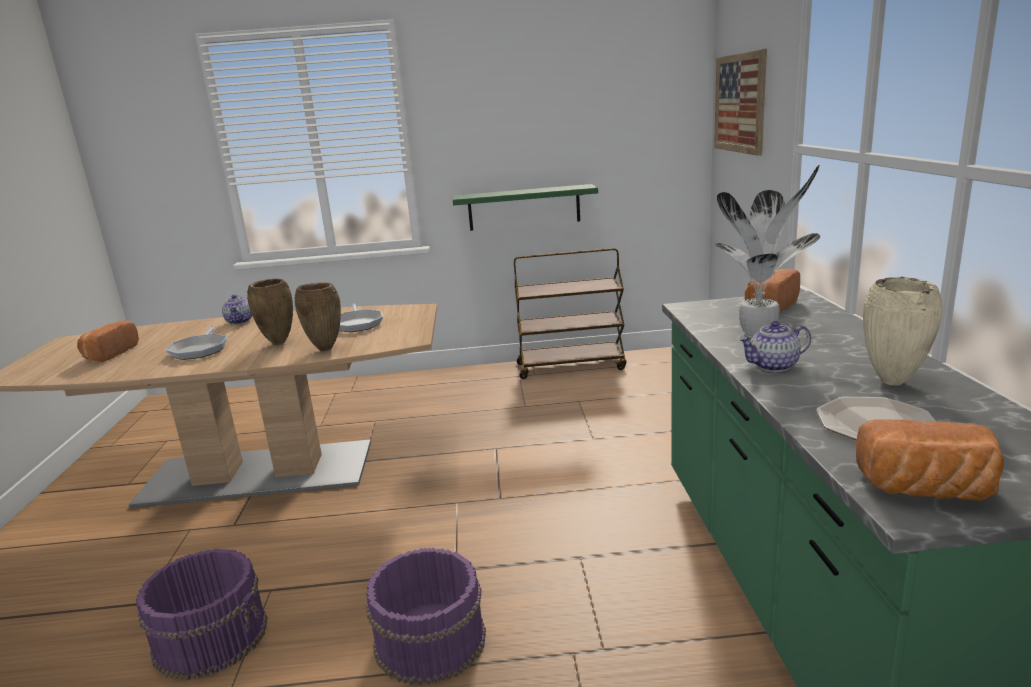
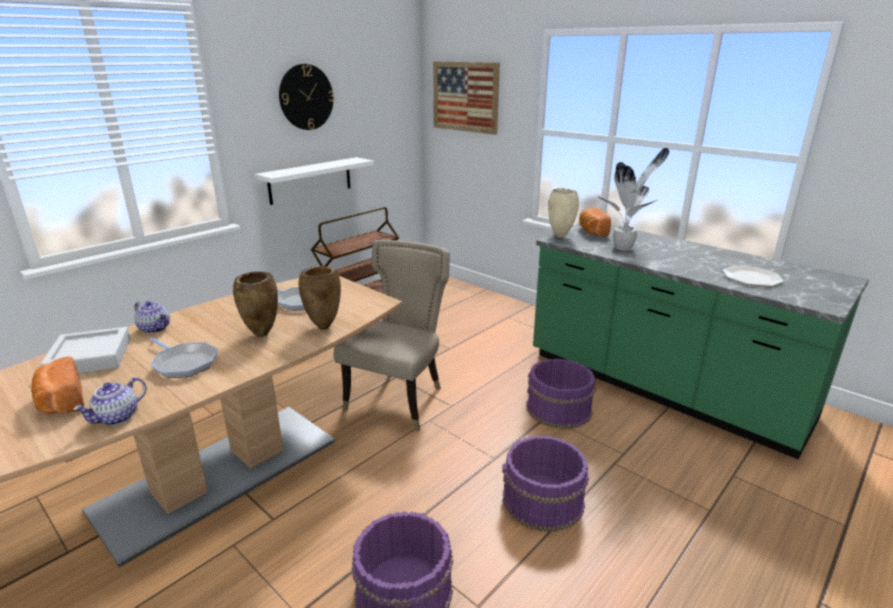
camera: 45 degrees left, 5 degrees up
green shelf [453,184,598,231] -> white shelf [255,157,374,205]
teapot [739,321,811,372] -> teapot moved to [73,377,147,425]
bread [856,420,1004,501] -> none
beige vase [863,277,943,386] -> beige vase moved to [548,188,579,238]
none -> grey tray [40,327,131,374]
none -> wall clock [279,64,334,130]
none -> beige chair [333,240,450,431]
none -> purple bucket [526,359,596,429]

